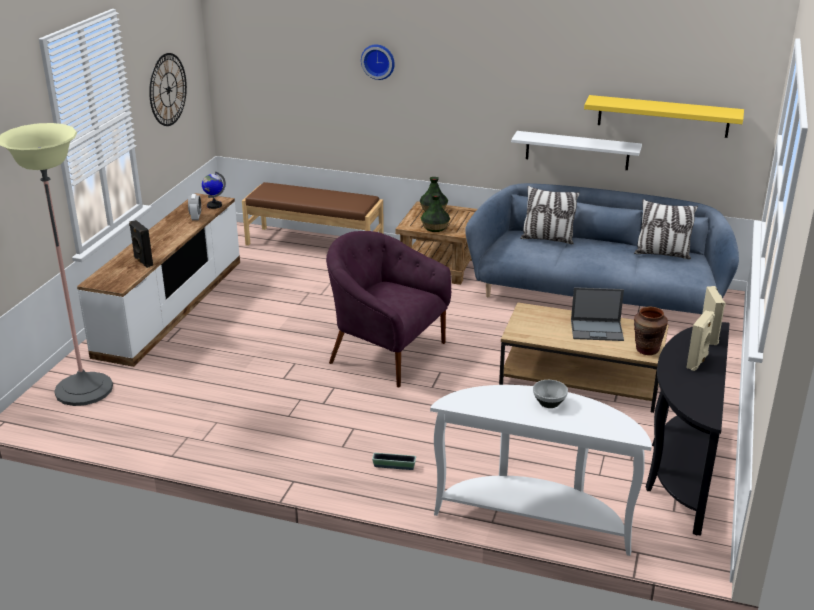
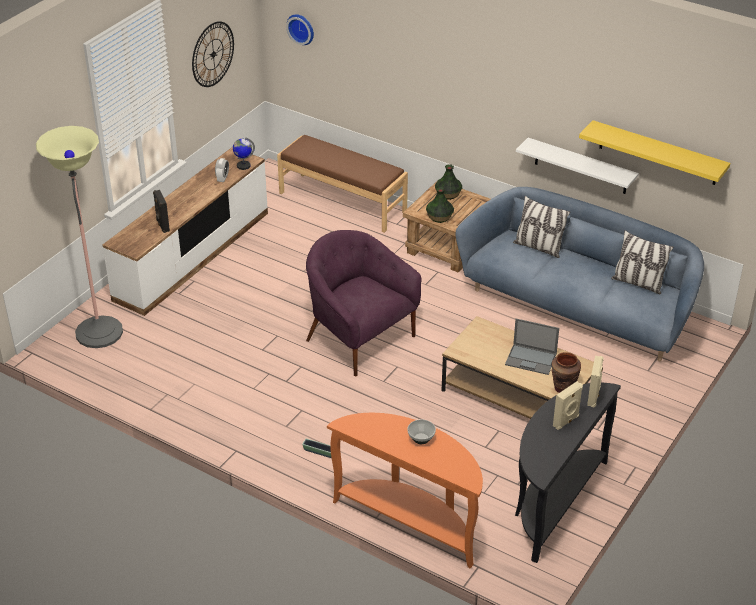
camera: 15 degrees right, 10 degrees up
wall clock [361,45,395,80] -> wall clock moved to [286,14,314,45]
white console table [430,385,652,556] -> orange console table [327,413,483,569]

